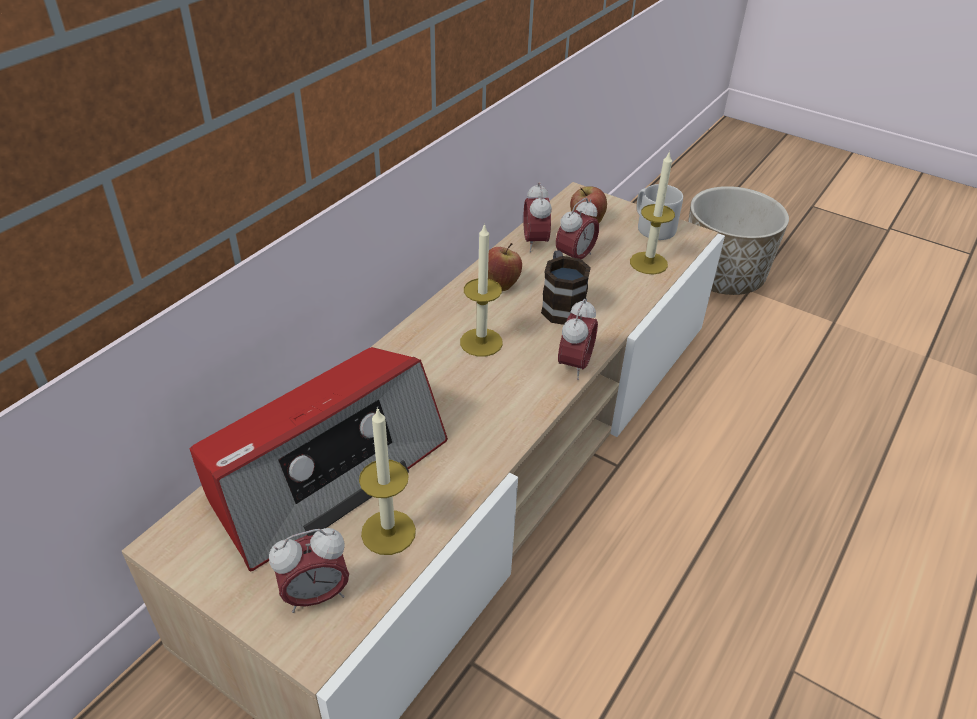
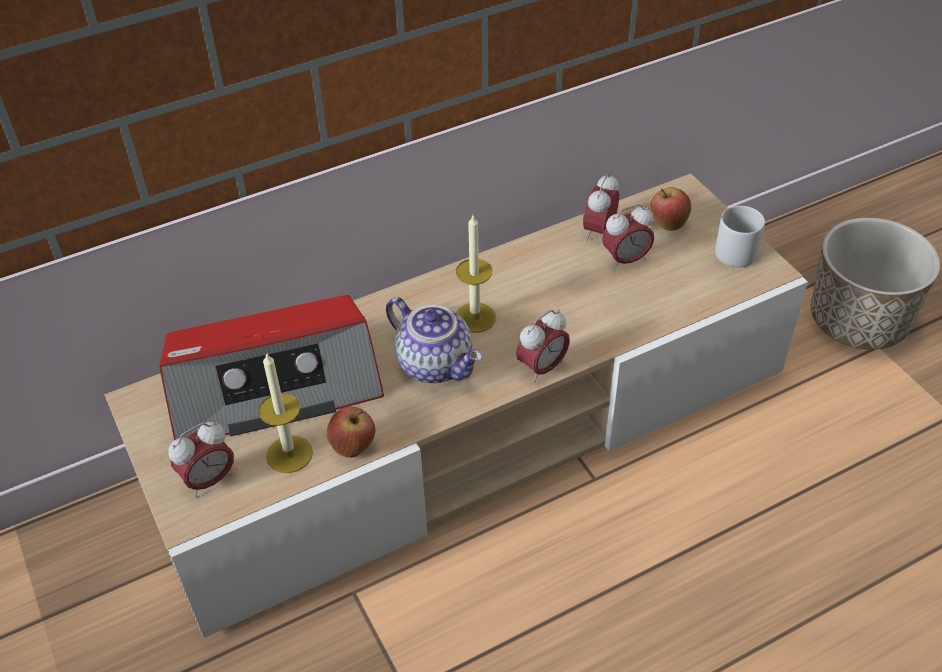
camera: 30 degrees right, 5 degrees up
alarm clock [269,528,349,613] -> alarm clock turned 45 degrees counterclockwise [168,422,234,497]
apple [488,243,522,291] -> apple moved to [327,407,375,458]
mug [541,250,591,325] -> none
candle [630,151,675,274] -> none
none -> teapot [386,297,482,383]

